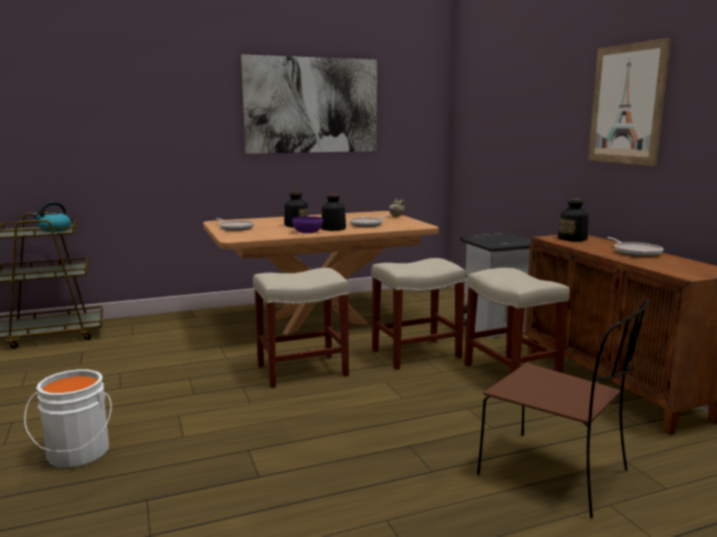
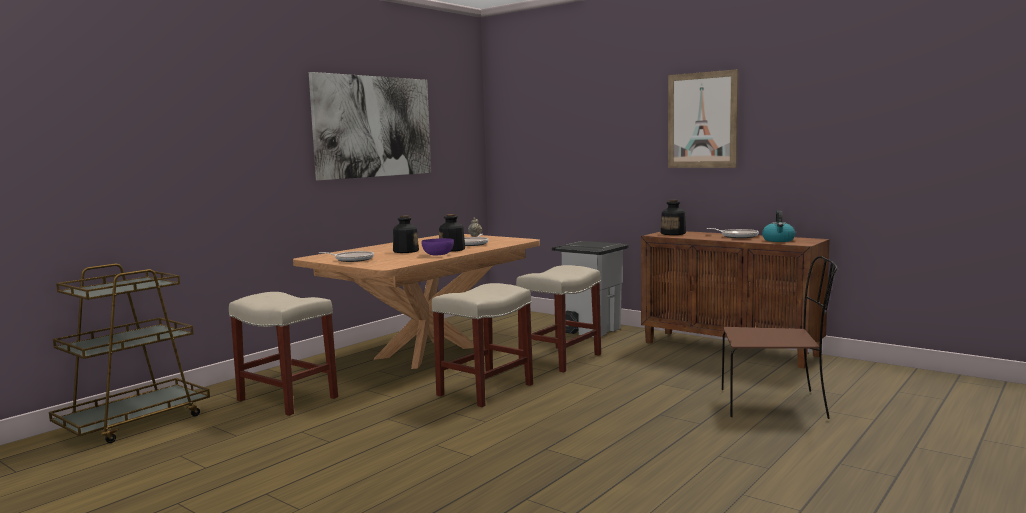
camera: 30 degrees left, 5 degrees down
white bucket [24,369,112,468] -> none
kettle [33,202,71,232] -> kettle moved to [762,211,795,242]
beige stool [464,268,570,374] -> beige stool moved to [229,292,338,416]

